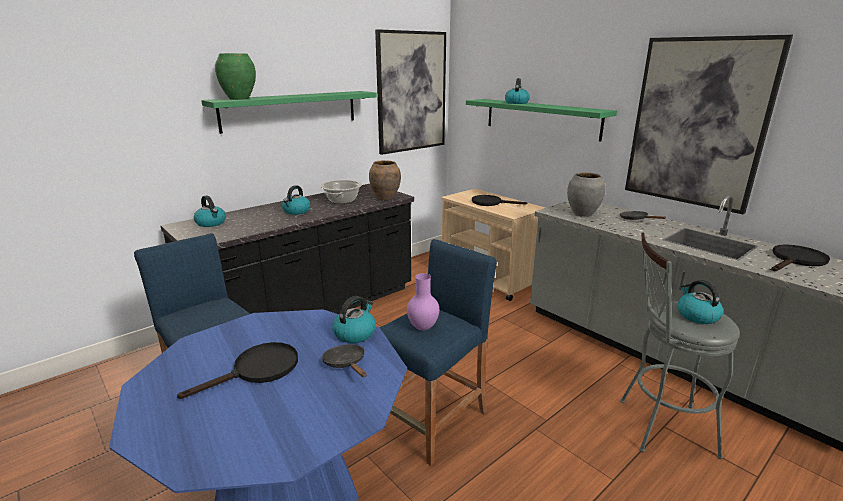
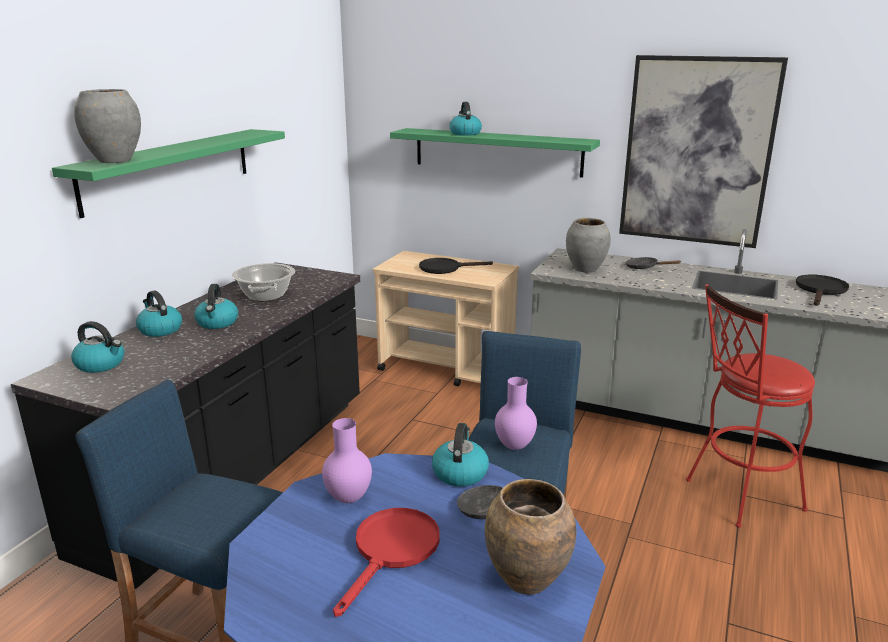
camera: 25 degrees left, 0 degrees up
black frying pan [177,342,298,399] -> red frying pan [333,508,440,617]
green vase [215,53,256,100] -> grey vase [74,89,141,163]
brown vase [369,160,401,200] -> brown vase moved to [485,479,576,595]
picture [375,29,446,155] -> none
grey stool [620,232,740,459] -> red stool [686,284,815,528]
kettle [677,280,724,324] -> kettle moved to [136,291,182,337]
none -> purple vase [322,418,372,503]

